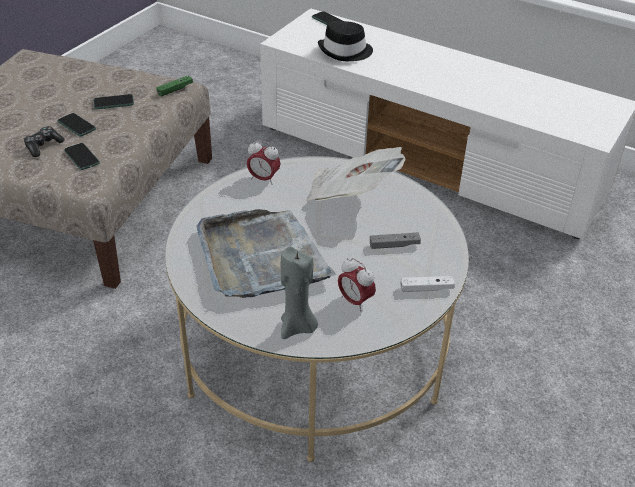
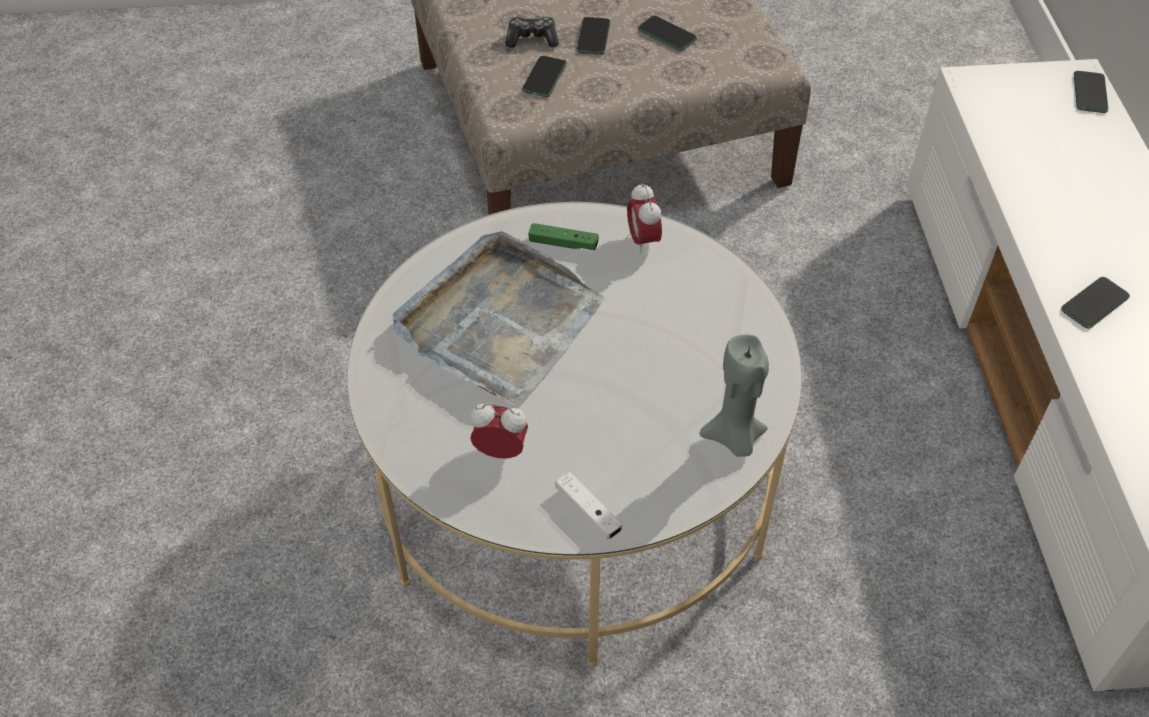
camera: 55 degrees right, 10 degrees up
green game controller [156,76,193,96] -> green game controller moved to [528,223,599,251]
grey candle [281,246,318,339] -> grey candle moved to [699,335,769,457]
newspaper [307,147,405,201] -> none
black hat [318,21,373,61] -> none
alarm clock [338,258,376,311] -> alarm clock turned 90 degrees clockwise [470,403,528,459]
grey game controller [370,233,421,249] -> none
none -> phone [1061,277,1130,329]

